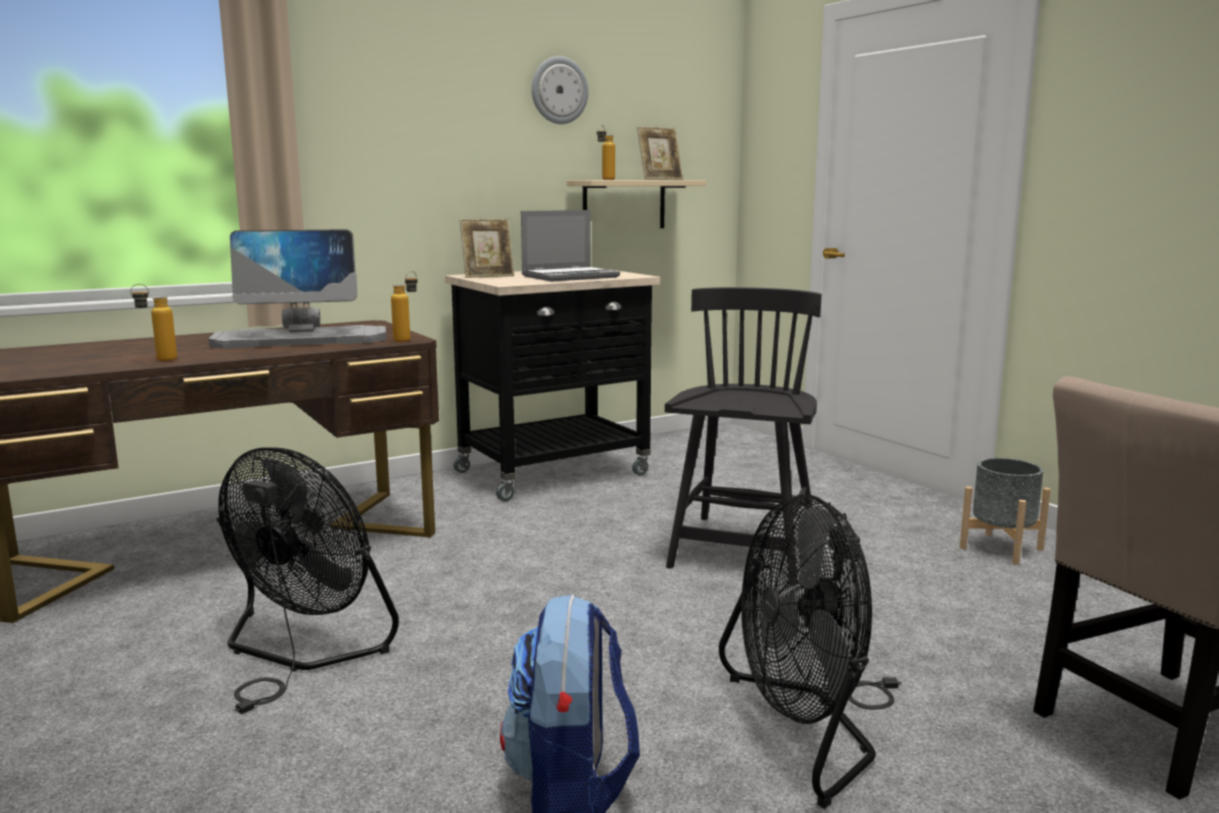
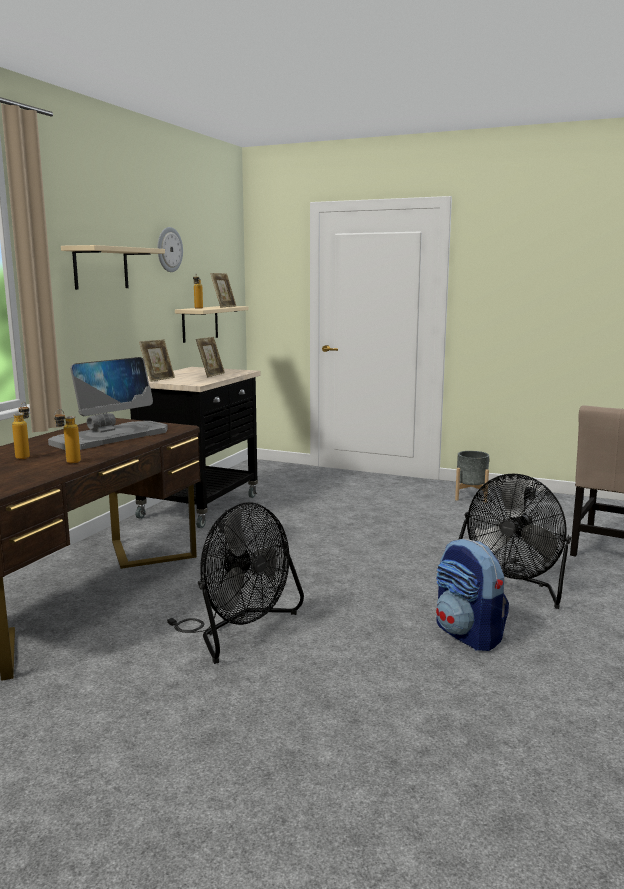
camera: 35 degrees left, 0 degrees up
black fan [216,447,399,714] -> black fan turned 135 degrees clockwise [167,502,304,664]
bottle [391,271,418,342] -> bottle moved to [12,402,30,459]
laptop [521,210,620,282] -> picture frame [196,337,225,377]
black chair [665,287,822,586] -> none
none -> beige shelf [61,245,165,290]

